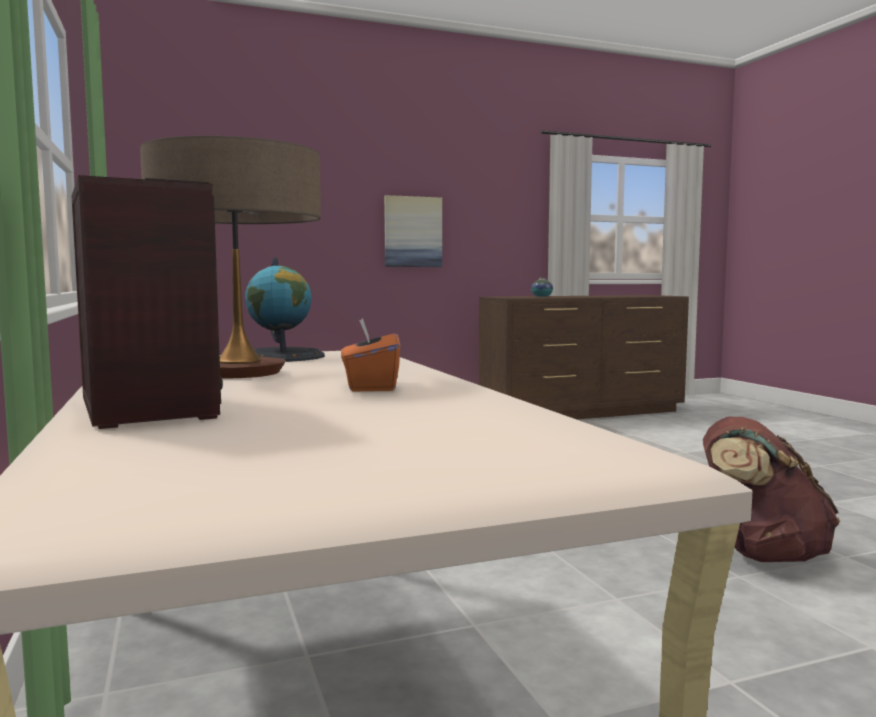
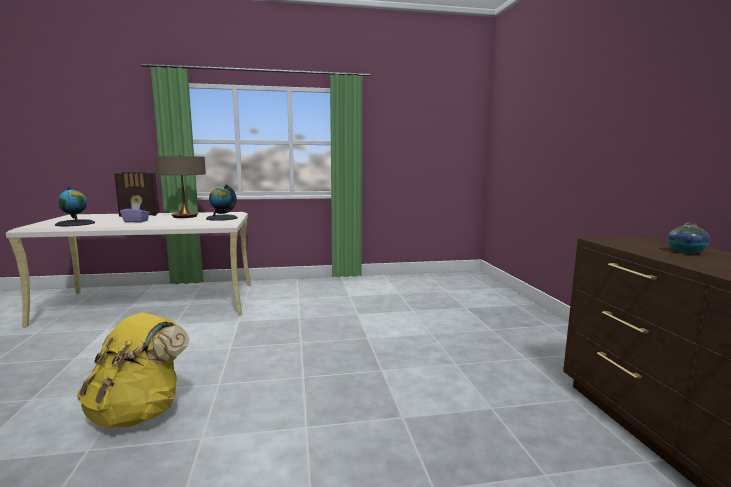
camera: 100 degrees right, 5 degrees up
orange tissue box [341,318,400,391] -> purple tissue box [120,204,150,223]
picture [384,195,442,267] -> none
brown backpack [703,417,840,562] -> yellow backpack [77,312,190,429]
none -> globe [55,186,95,226]

